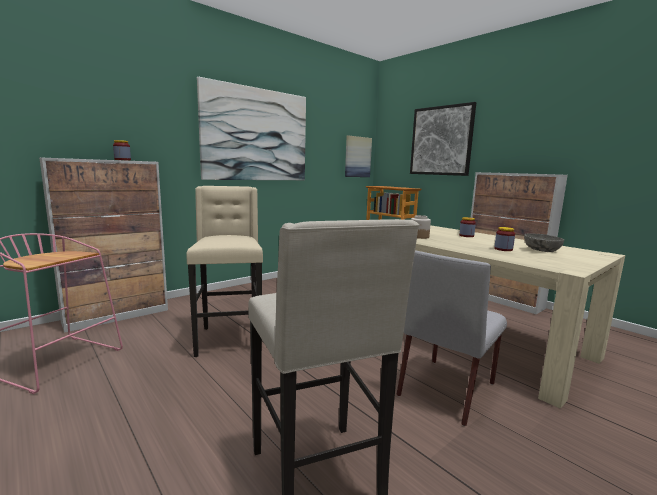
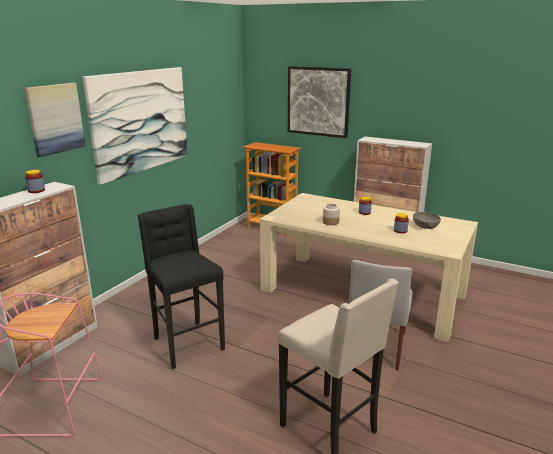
camera: 20 degrees left, 10 degrees up
beige stool [186,186,263,357] -> black stool [137,204,225,369]
picture [345,135,372,177] -> picture moved to [24,83,86,157]

